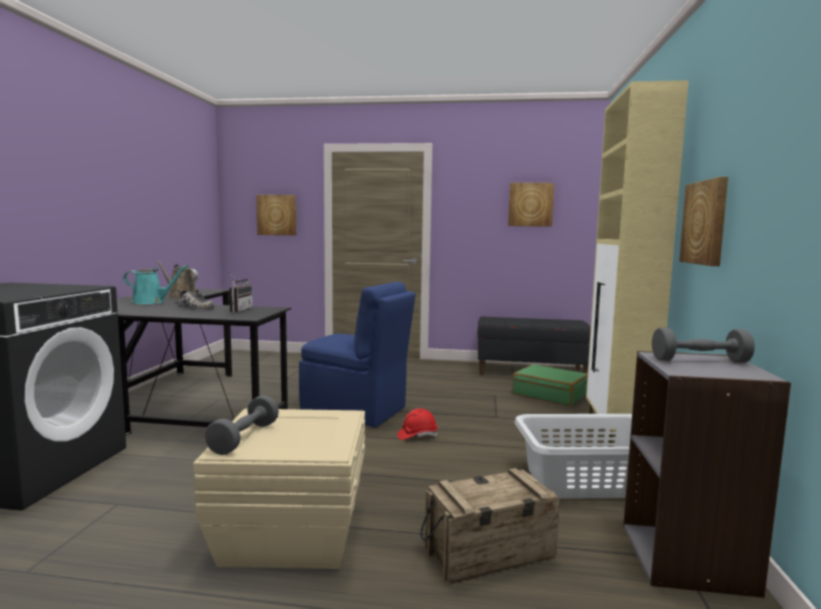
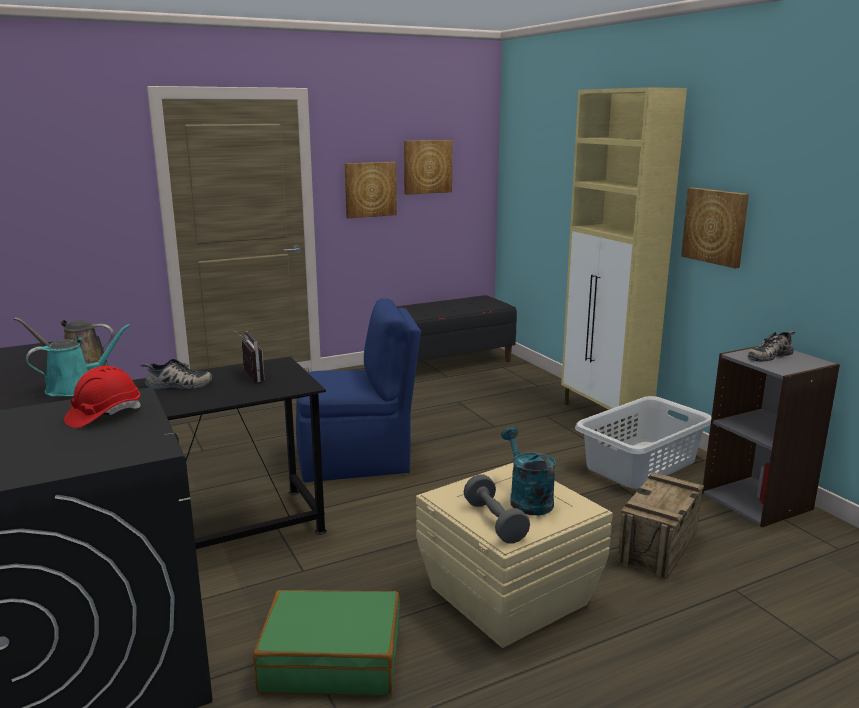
camera: 35 degrees left, 10 degrees up
picture [256,195,296,235] -> picture moved to [345,162,397,218]
red hard hat [397,408,438,440] -> red hard hat moved to [64,366,141,428]
green suitcase [512,364,588,406] -> green suitcase moved to [253,590,400,696]
grey dumbbell [652,328,755,363] -> shoe [748,331,795,362]
none -> turquoise watering can [501,427,556,515]

